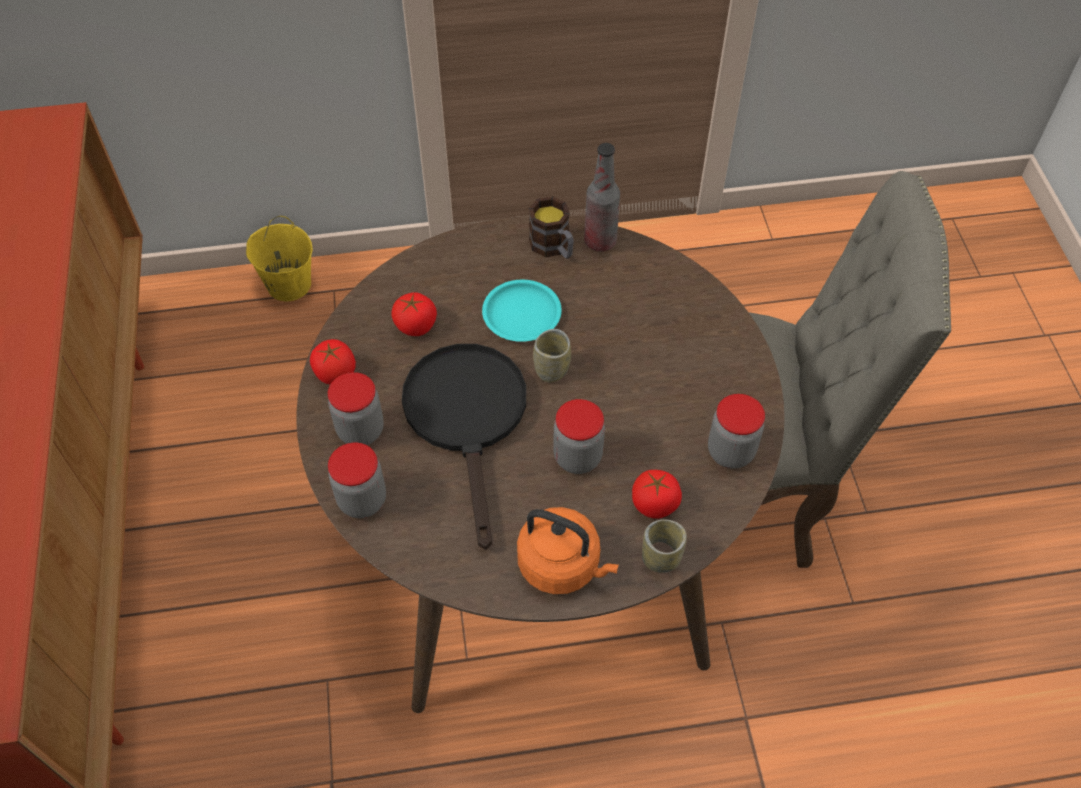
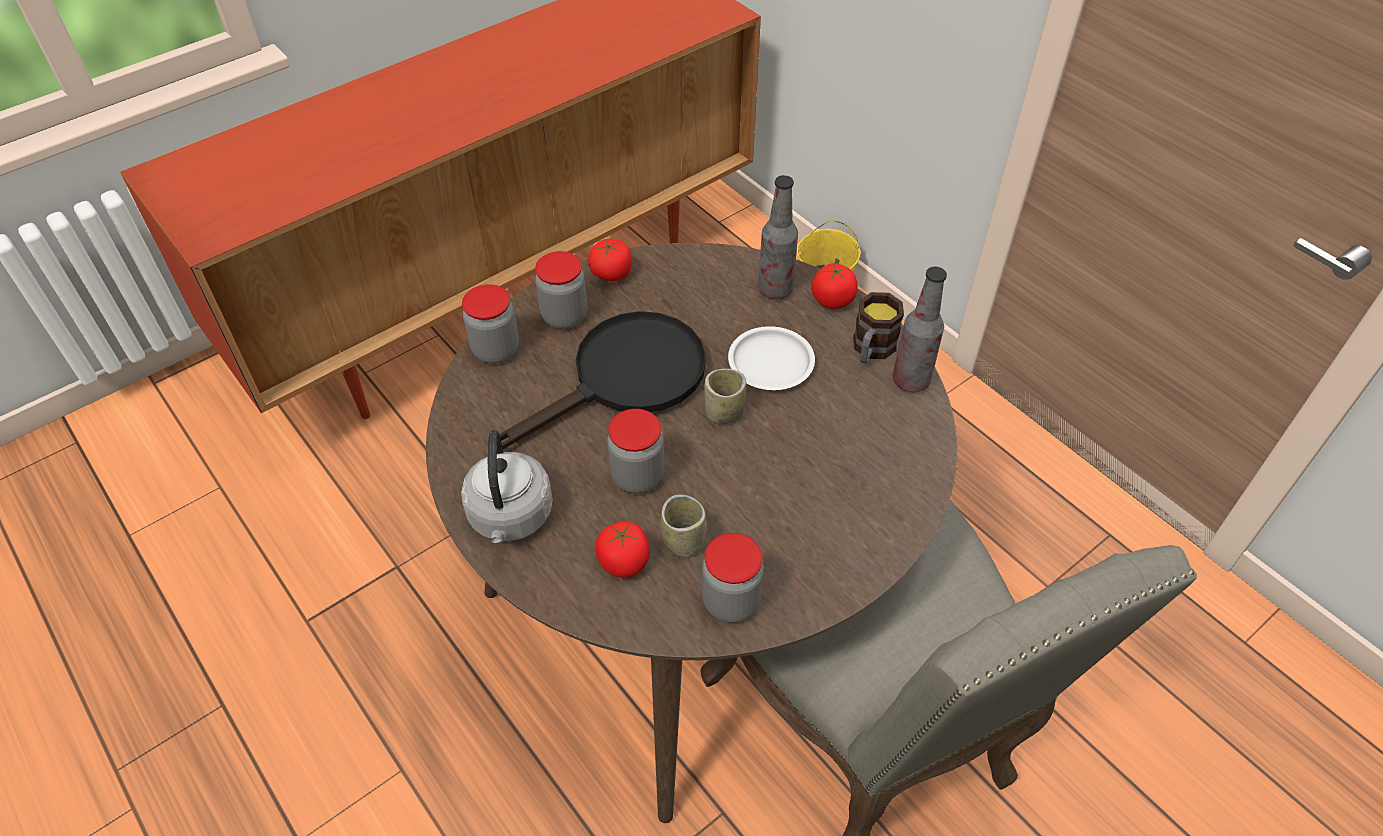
camera: 60 degrees right, 5 degrees down
tomato [392,292,437,336] -> tomato moved to [811,263,858,309]
turquoise plate [482,280,562,342] -> white plate [728,326,815,390]
orange kettle [517,507,618,594] -> grey kettle [461,430,553,543]
cup [642,520,687,573] -> cup moved to [660,495,707,558]
none -> bottle [758,175,798,299]

